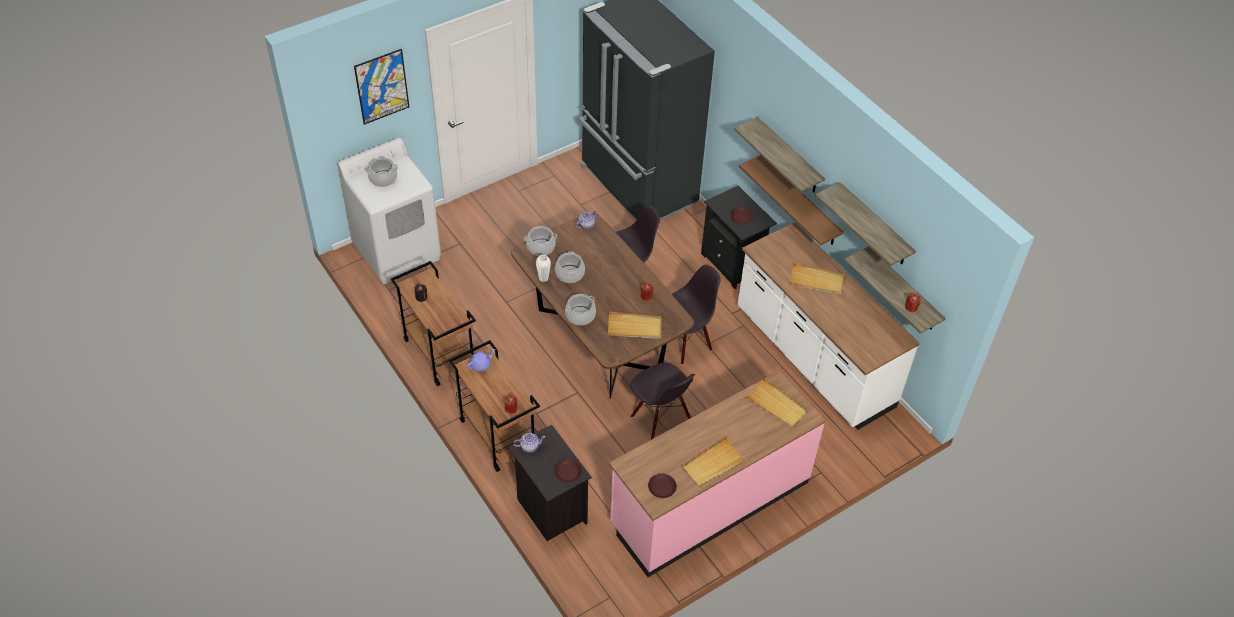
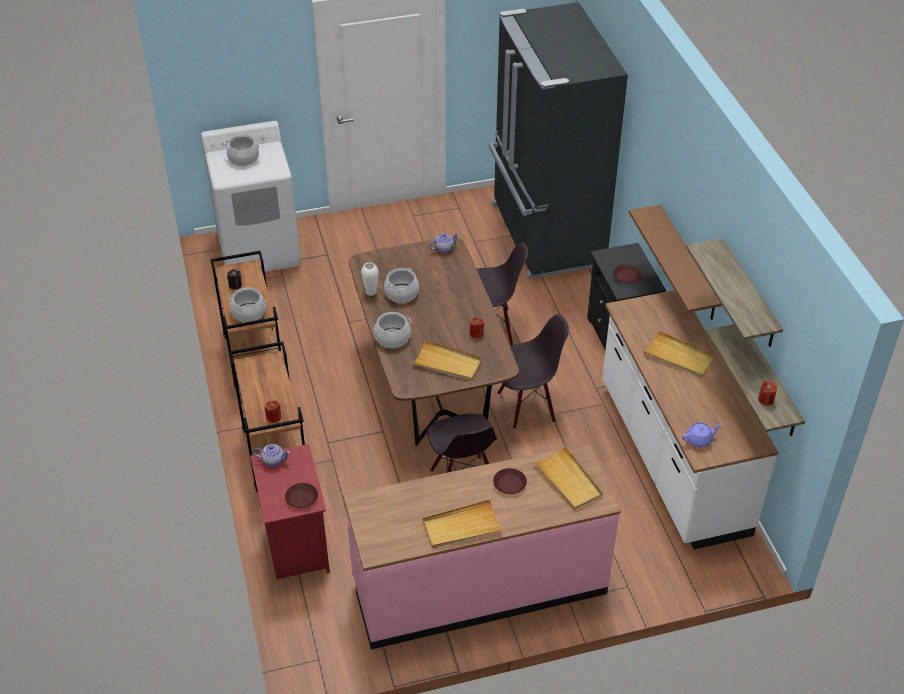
camera: 20 degrees right, 5 degrees down
picture [354,49,409,125] -> none
purple teapot [466,349,495,371] -> purple teapot moved to [682,422,722,448]
black nightstand [508,425,592,541] -> red nightstand [250,444,330,579]
cooking pot [524,226,557,256] -> cooking pot moved to [228,288,266,323]
brown plate [648,474,677,498] -> brown plate moved to [493,468,527,494]
shelf [734,117,825,193] -> none

